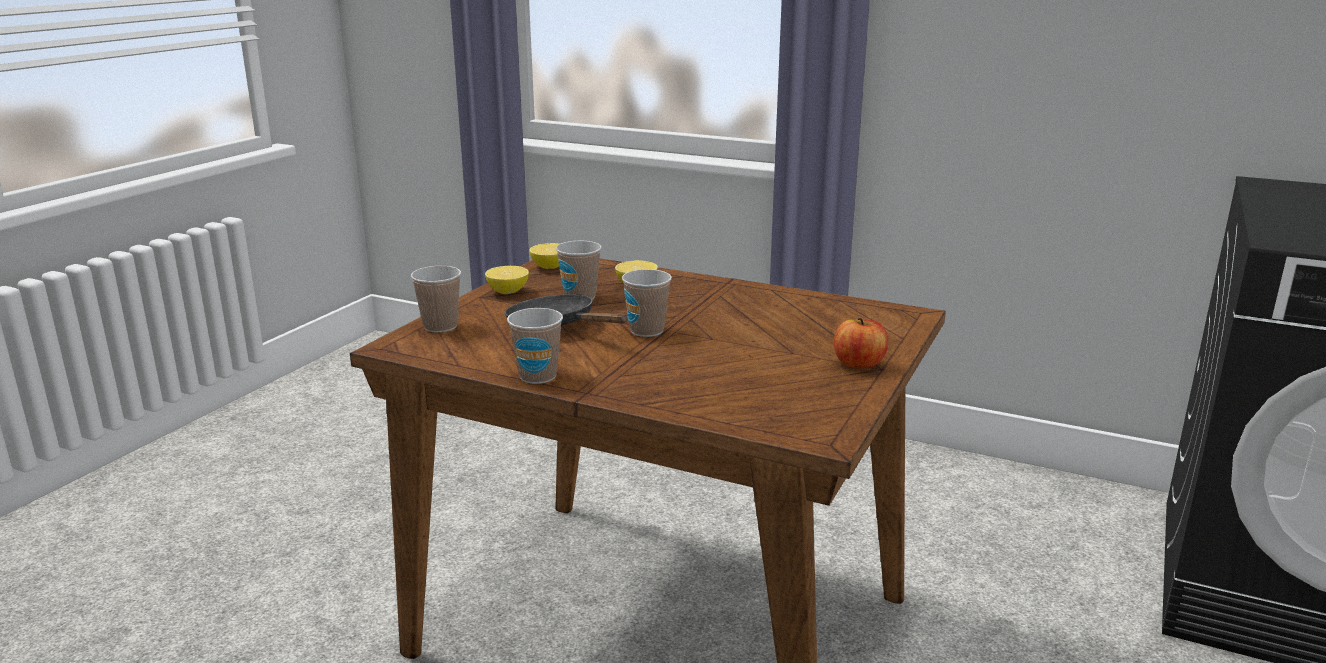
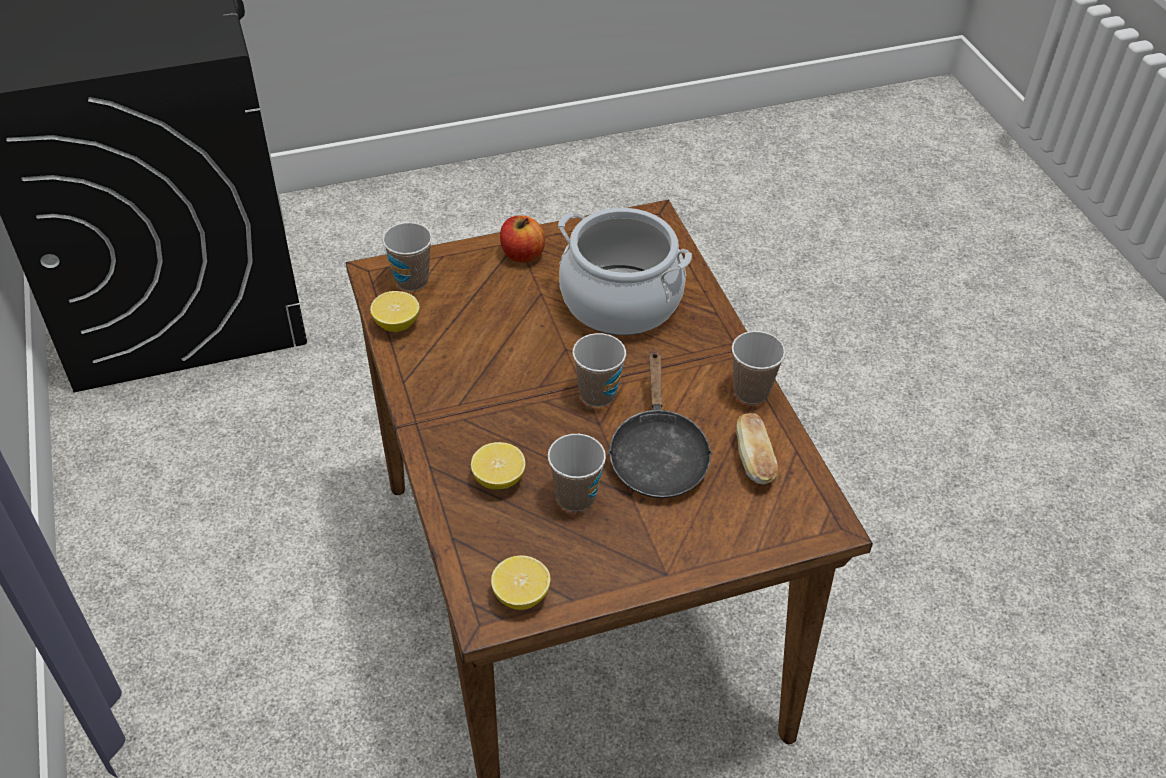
camera: 135 degrees left, 25 degrees up
cup [411,266,461,332] -> cup moved to [383,222,432,291]
lemon [485,266,529,294] -> lemon moved to [370,291,420,332]
none -> cooking pot [558,208,692,335]
none -> bread [736,413,778,485]

